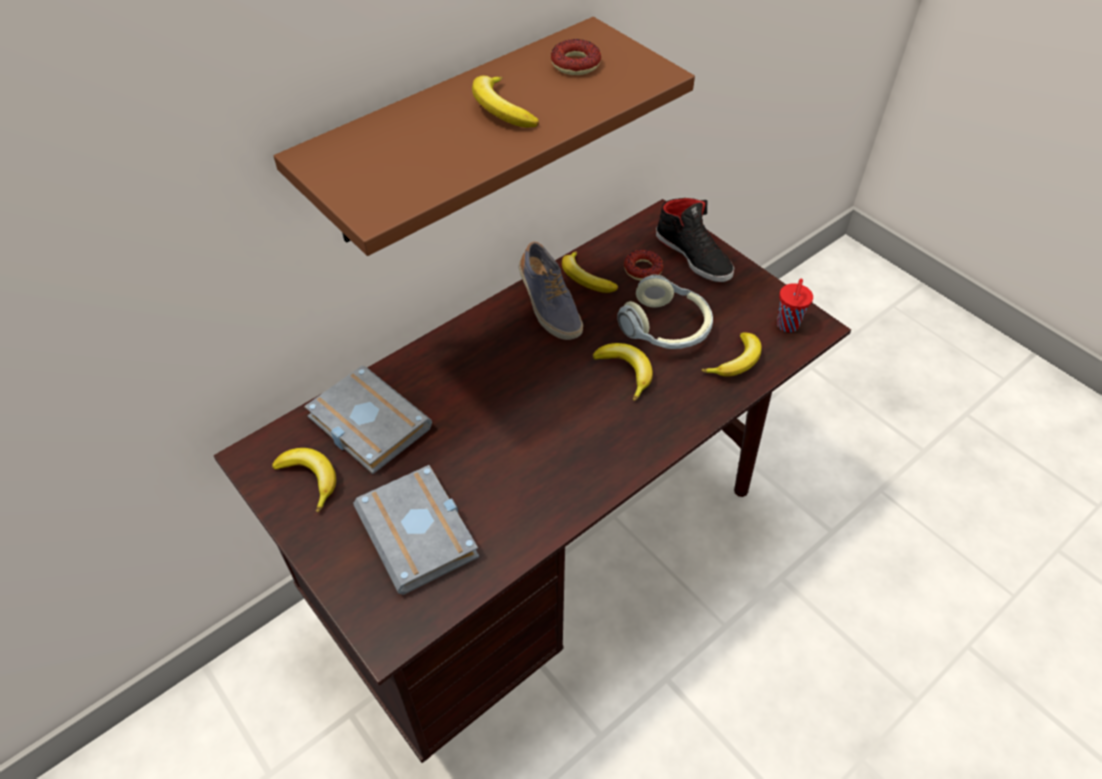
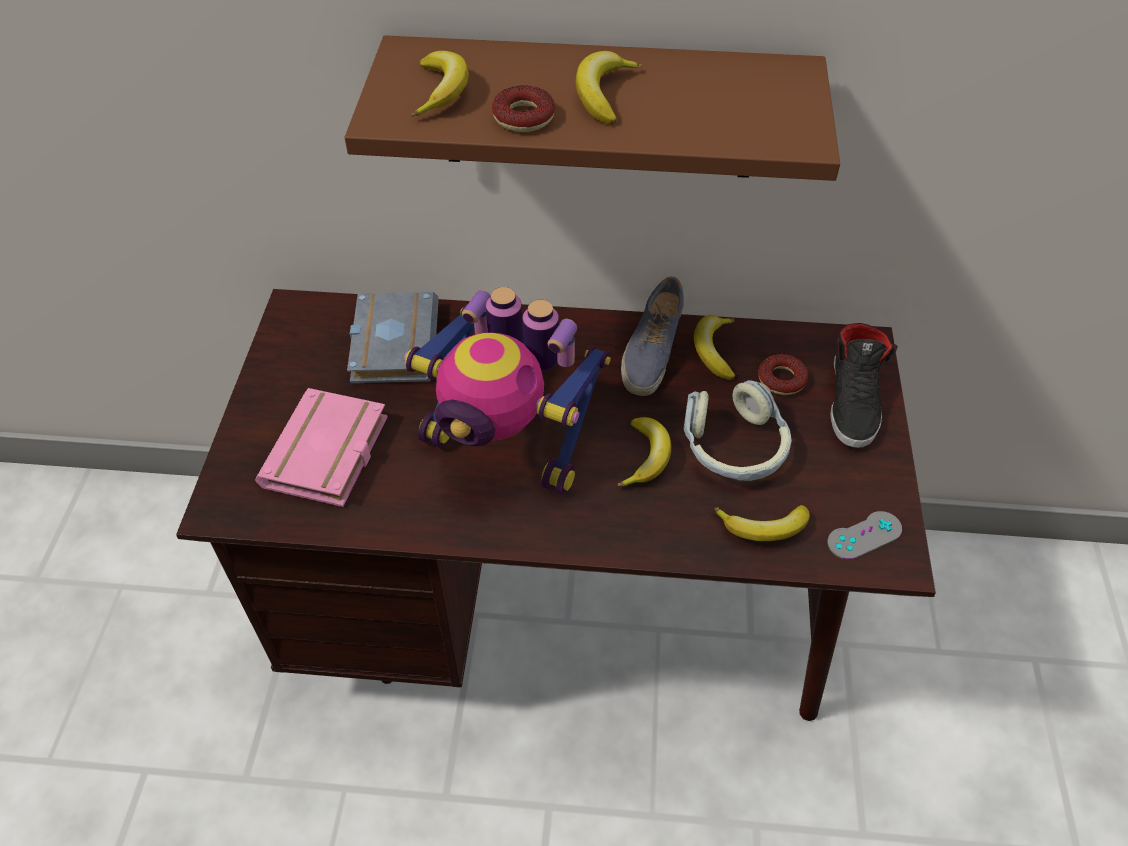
camera: 45 degrees right, 0 degrees up
banana [272,448,336,513] -> banana moved to [411,51,469,117]
grey book [353,465,479,595] -> pink book [255,388,387,507]
donut [551,39,601,75] -> donut moved to [492,85,555,132]
red cup [777,279,813,333] -> grey game controller [827,511,902,560]
none -> toy robot [404,287,611,495]

